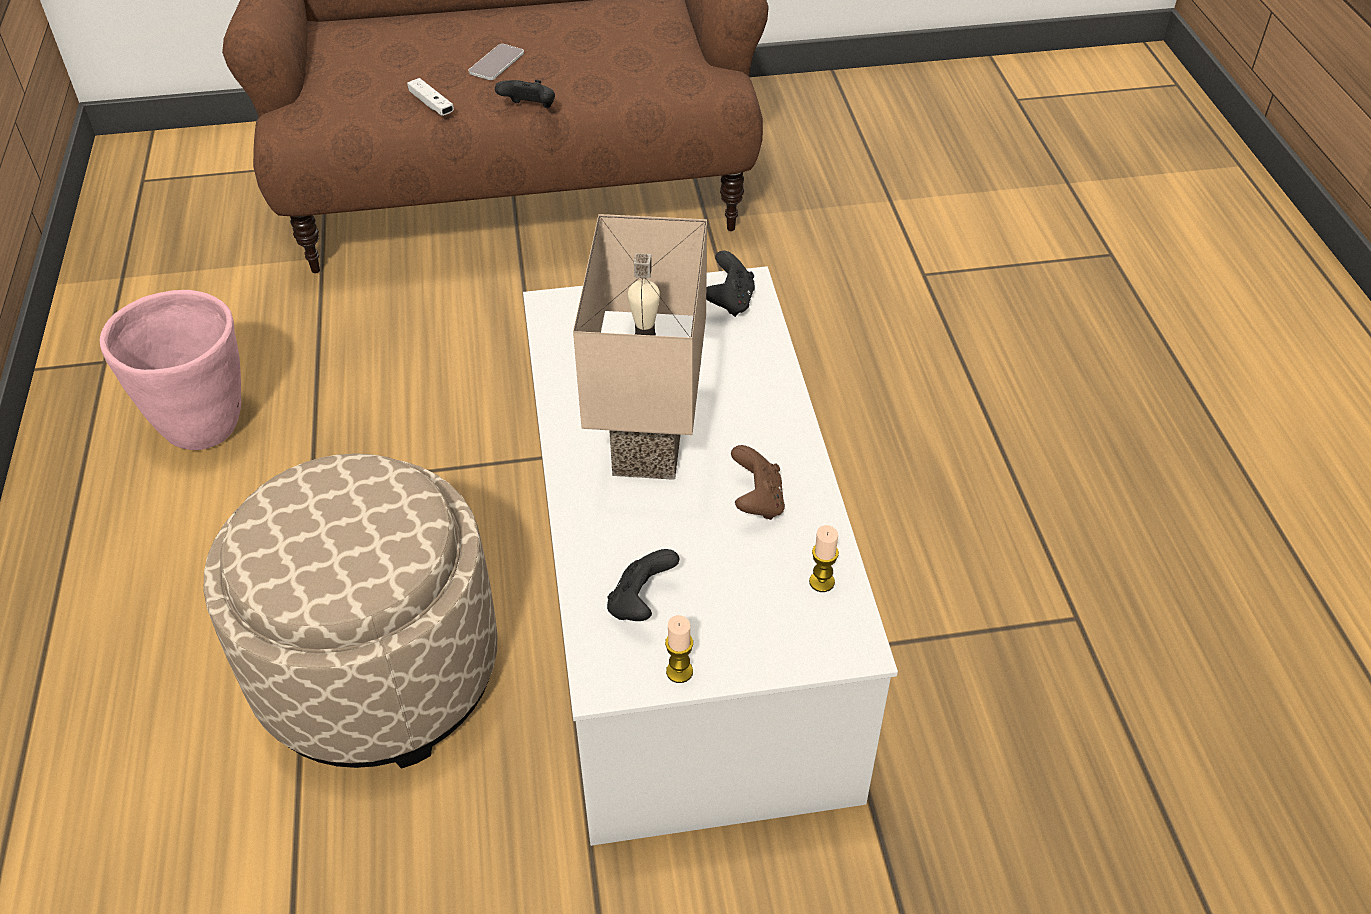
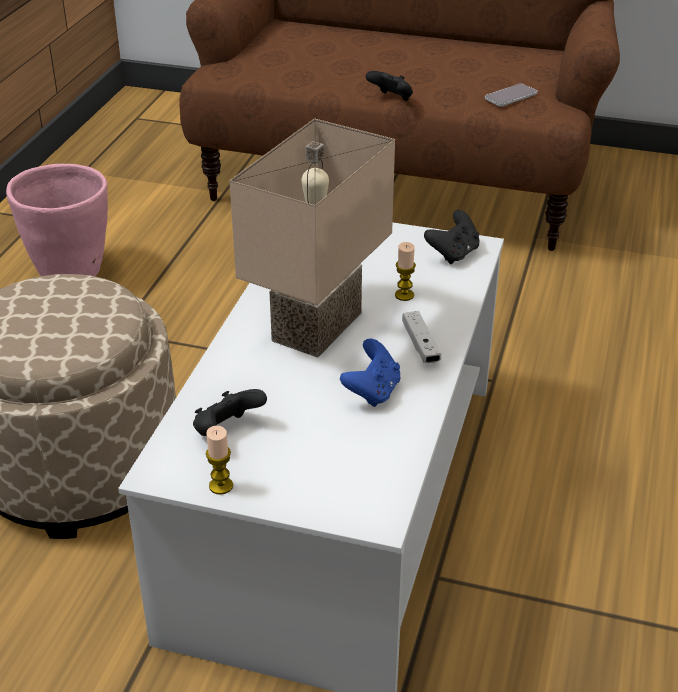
camera: 25 degrees right, 10 degrees down
white game controller [407,78,454,116] -> white game controller moved to [402,311,441,364]
phone [468,44,524,80] -> phone moved to [485,84,538,107]
brown game controller [731,445,785,520] -> blue game controller [340,339,400,407]
candle [809,525,839,592] -> candle moved to [395,242,416,301]

